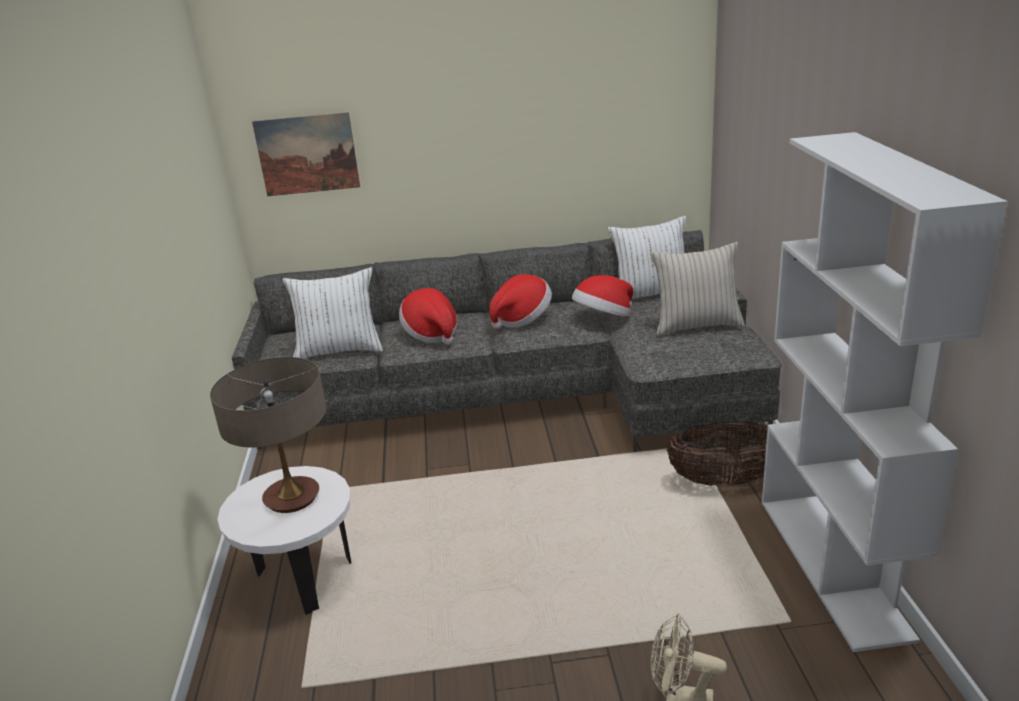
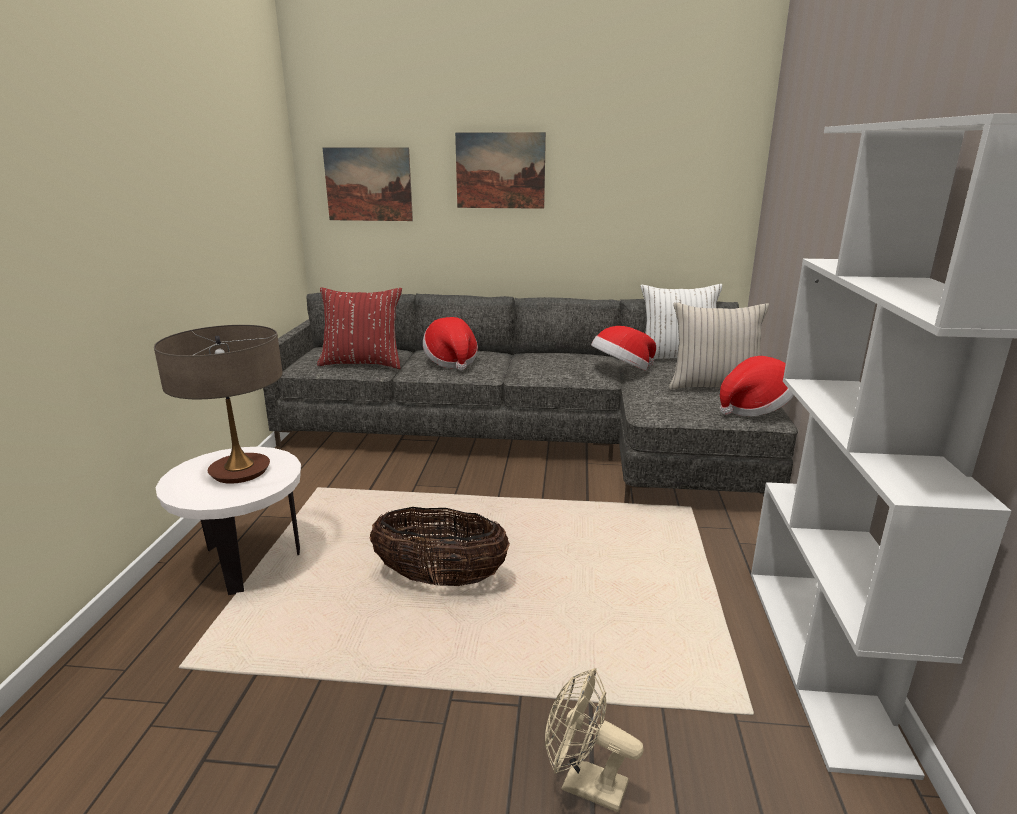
camera: 10 degrees right, 5 degrees down
white pillow [283,268,383,359] -> red pillow [317,287,402,369]
hat [489,274,552,329] -> hat moved to [720,356,794,416]
basket [667,422,768,486] -> basket moved to [369,507,510,586]
none -> picture [455,132,546,209]

